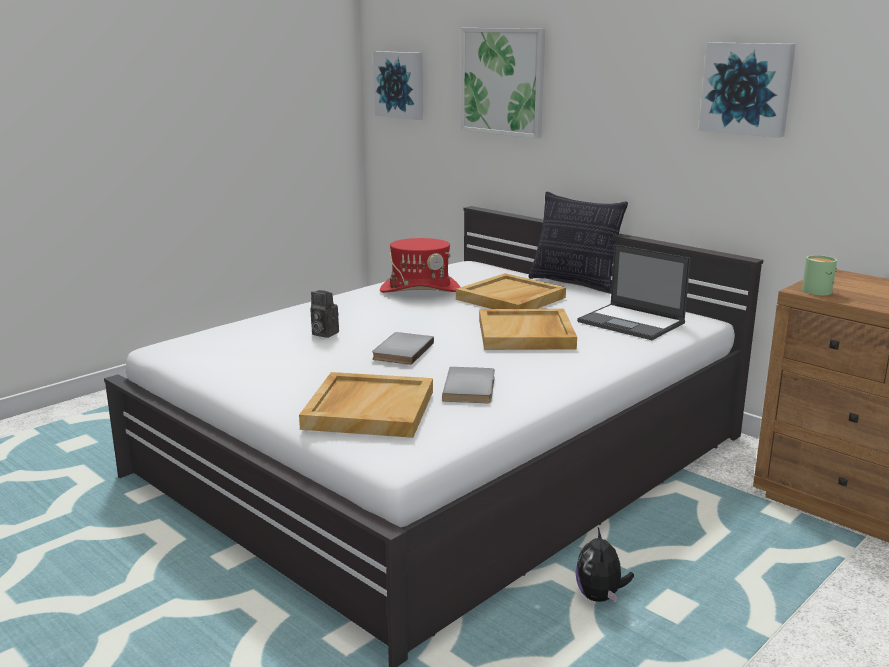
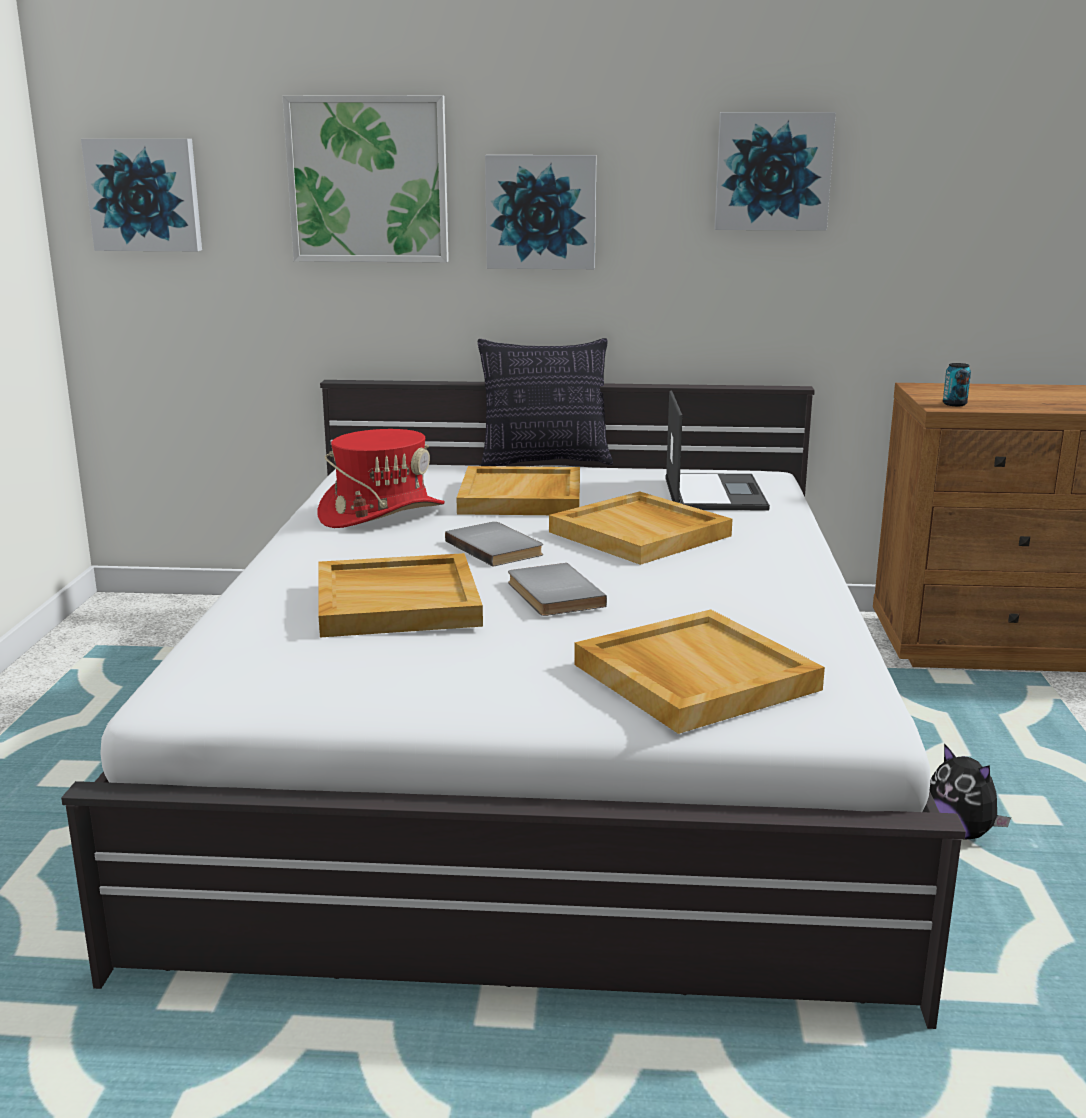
camera: 40 degrees left, 0 degrees up
camera [310,290,339,338] -> beige tray [318,553,483,637]
grey book [442,367,495,403] -> grey book moved to [445,522,543,566]
laptop [577,244,691,340] -> laptop turned 90 degrees counterclockwise [666,391,770,510]
green mug [802,255,837,295] -> can [943,363,971,406]
none -> picture [485,155,596,269]

